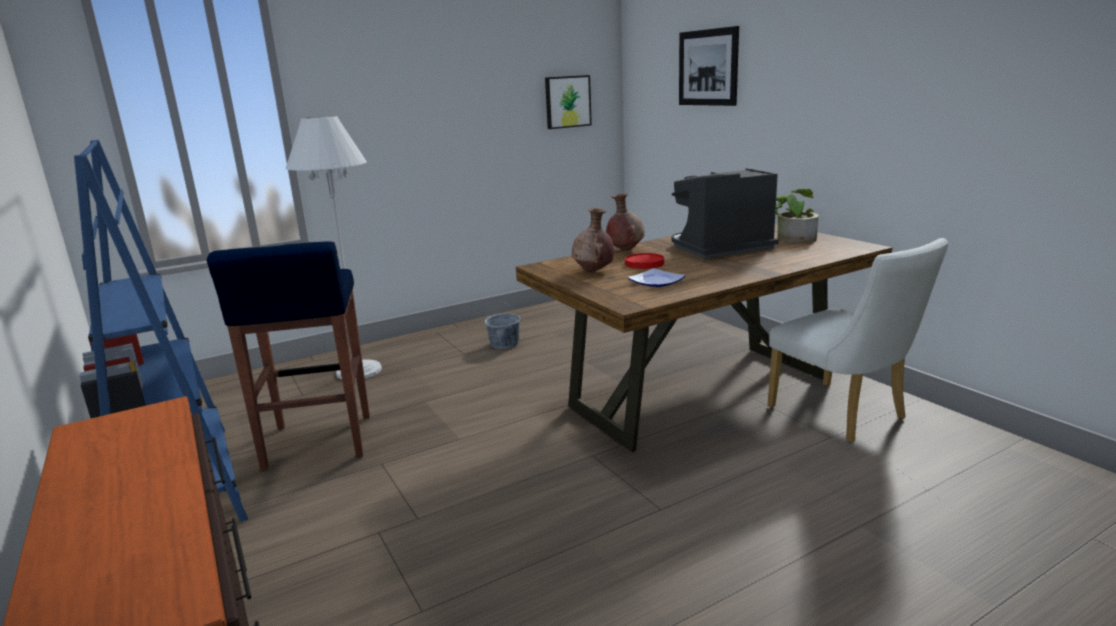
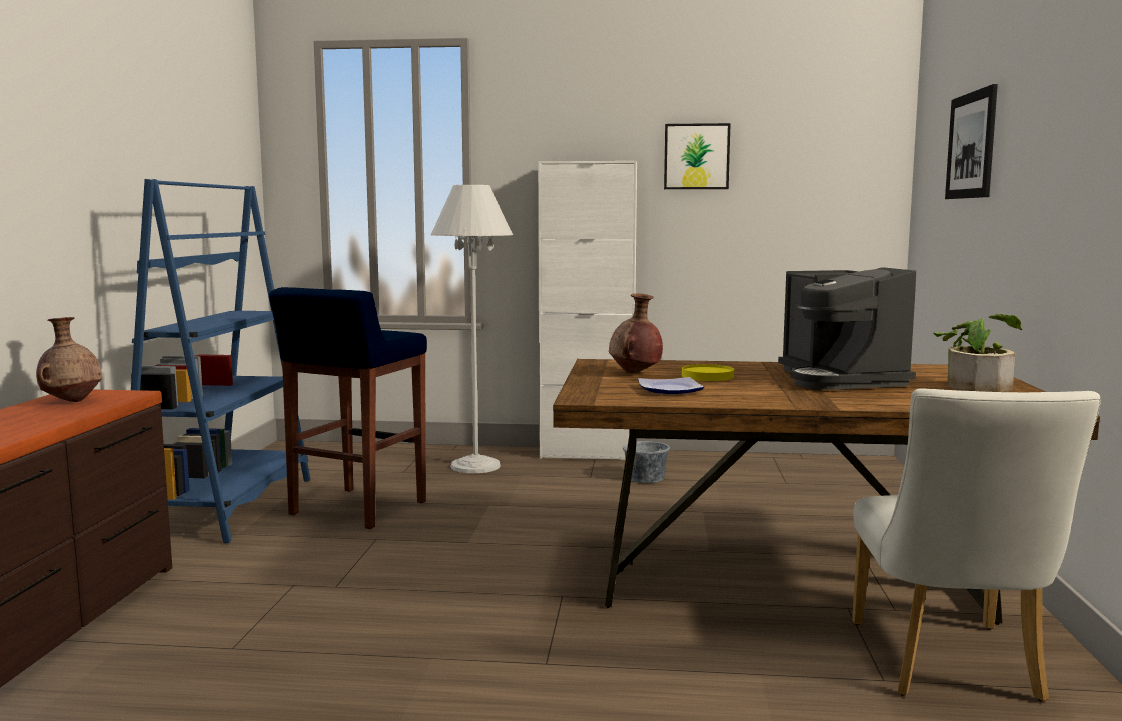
camera: 35 degrees right, 10 degrees down
picture [545,75,592,129] -> picture moved to [664,123,731,189]
brown vase [606,193,645,250] -> brown vase moved to [36,317,102,402]
red plate [625,253,664,269] -> yellow plate [682,364,734,381]
coffee machine [671,168,779,259] -> coffee machine turned 120 degrees counterclockwise [778,267,916,390]
none -> white cabinet [538,161,637,460]

